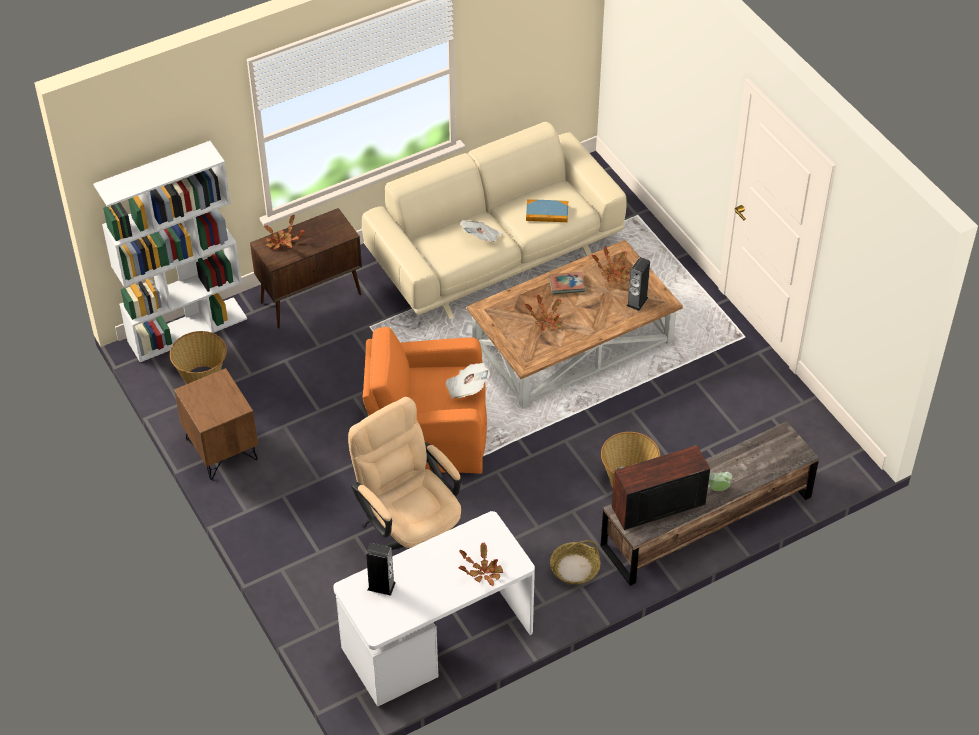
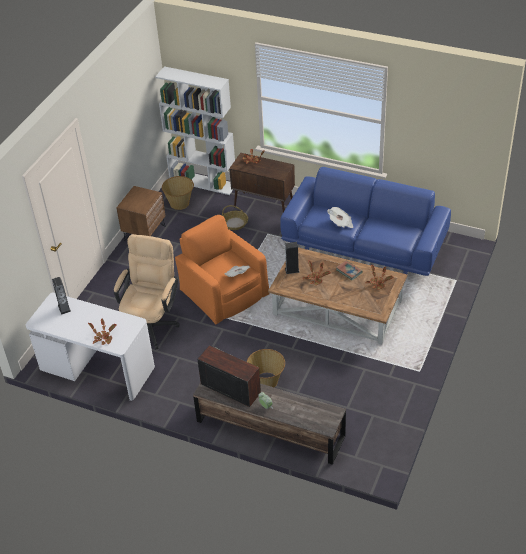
camera: 55 degrees right, 5 degrees down
beige sofa [362,122,626,319] -> blue sofa [280,167,451,276]
book [526,199,568,222] -> none
basket [550,540,600,585] -> basket moved to [222,205,248,230]
speaker [627,257,650,311] -> speaker moved to [285,242,299,274]

